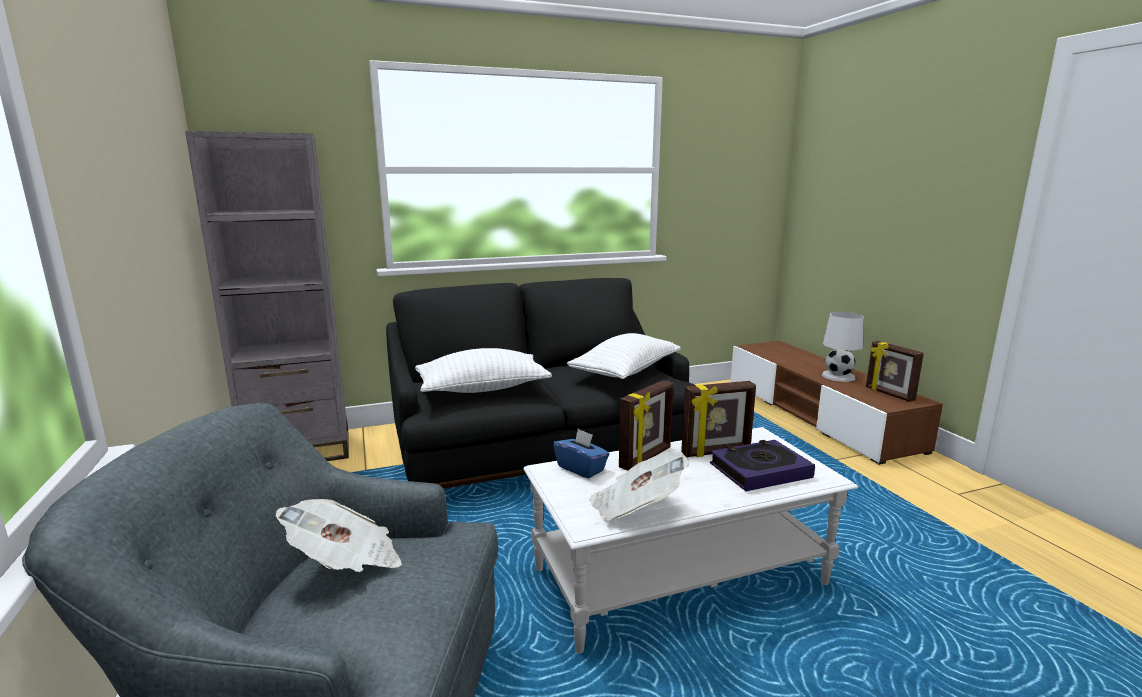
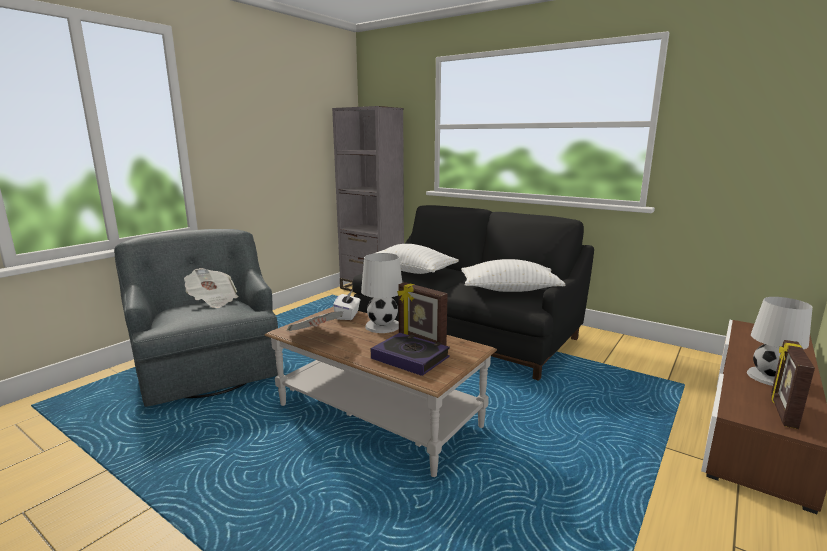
camera: 55 degrees right, 0 degrees up
white coffee table [523,427,858,654] -> brown coffee table [265,307,497,477]
blue tissue box [553,429,610,479] -> white tissue box [333,291,361,320]
picture frame [619,380,674,471] -> white table lamp [361,253,402,333]

